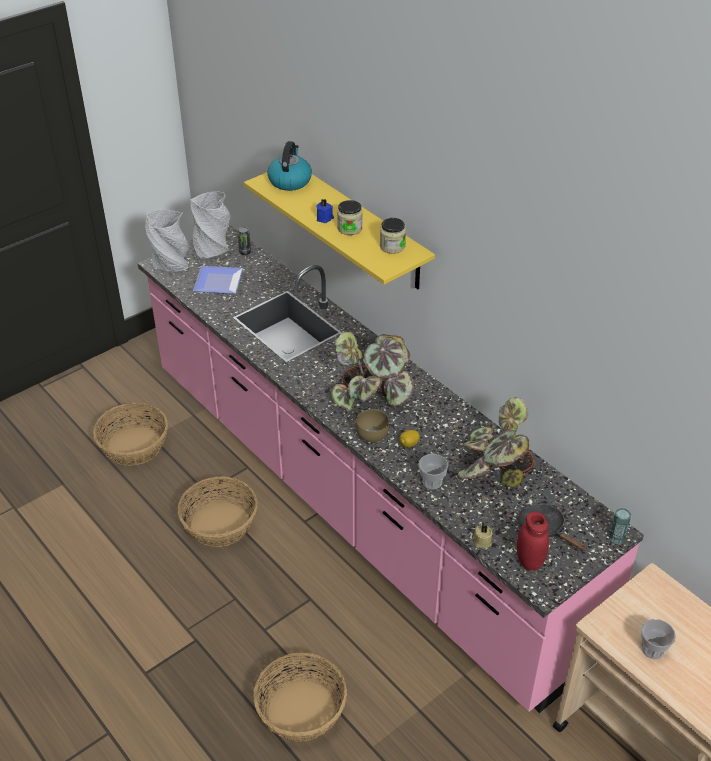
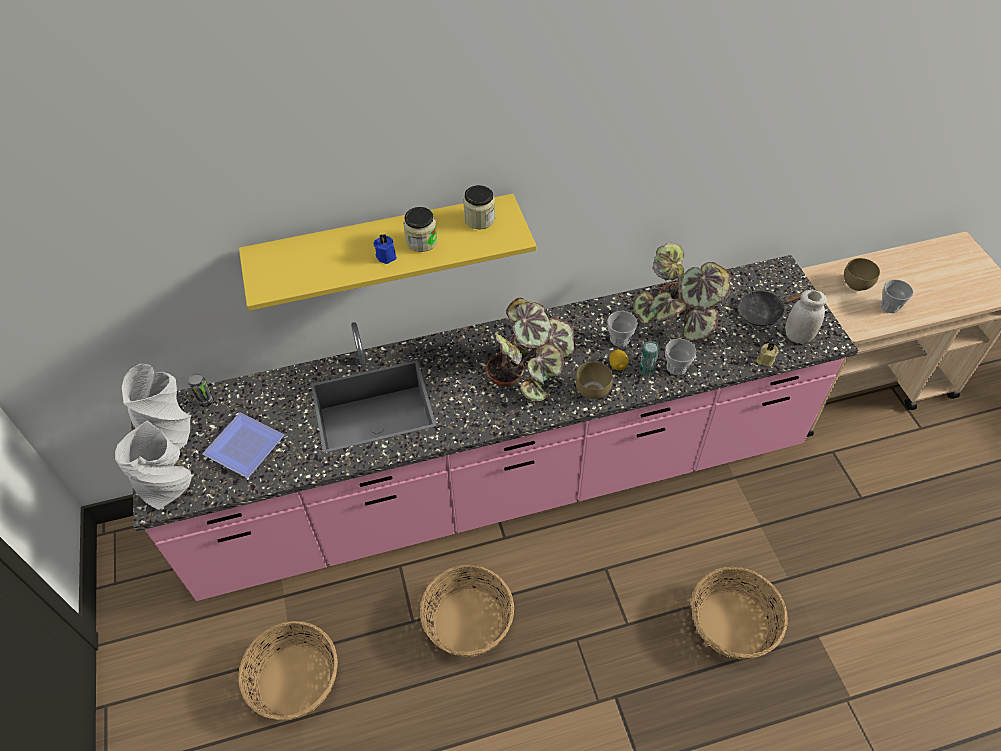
camera: 65 degrees left, 10 degrees up
kettle [267,141,312,191] -> none
red jar [517,511,549,571] -> white jar [786,290,827,343]
can [609,508,631,545] -> can moved to [639,341,660,376]
none -> cup [607,311,638,347]
none -> brown bowl [844,258,880,291]

